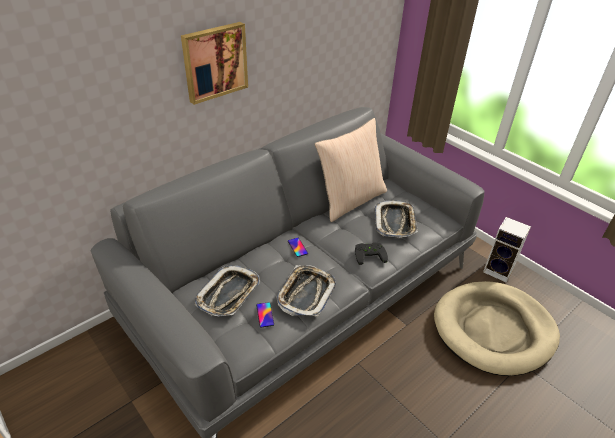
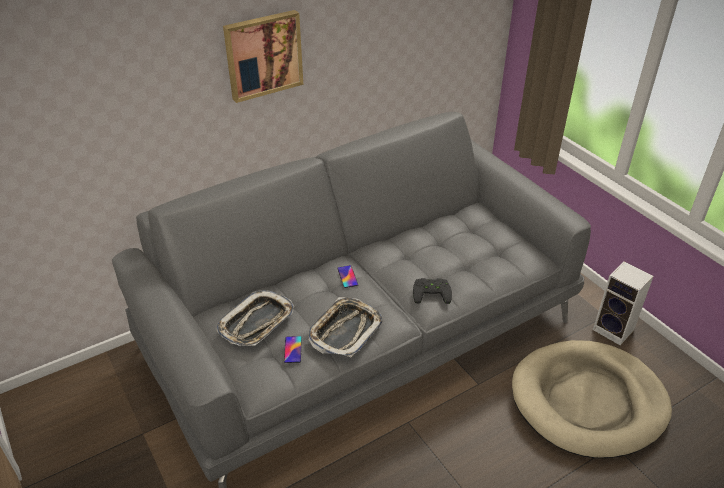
camera: 10 degrees right, 0 degrees up
beige pillow [315,118,387,222] -> none
tray [375,200,418,238] -> none

